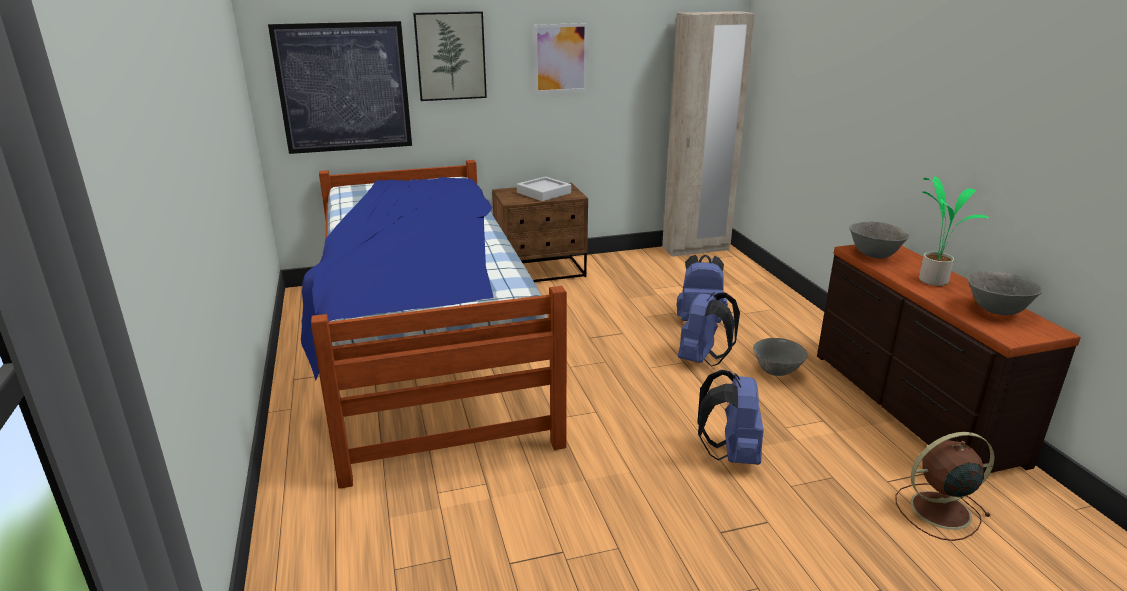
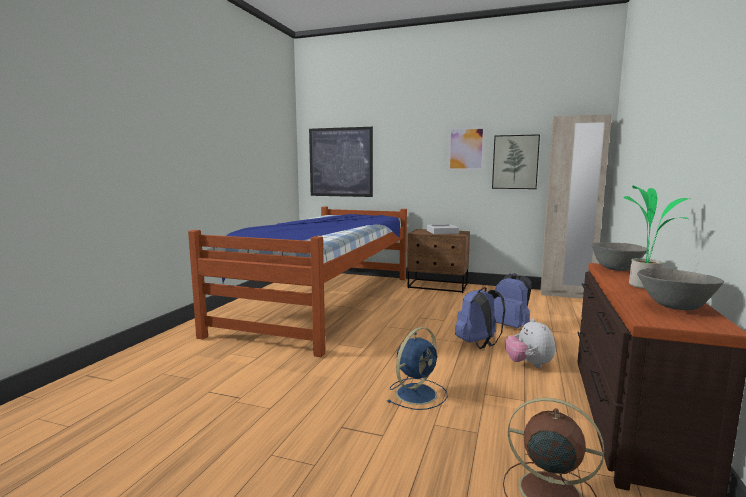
camera: 35 degrees right, 15 degrees down
picture [413,11,487,101] -> picture moved to [492,134,540,189]
blue backpack [697,370,764,465] -> blue fan [387,327,448,410]
grey bowl [753,338,807,376] -> plush toy [505,318,555,368]

